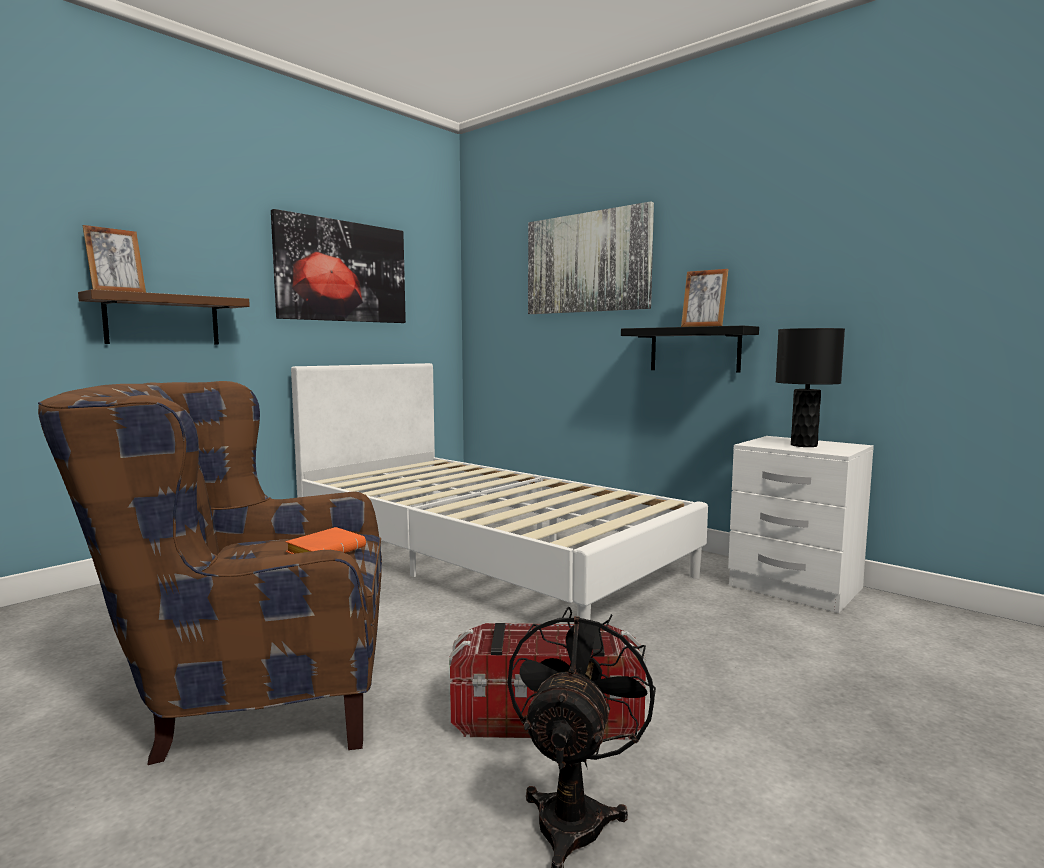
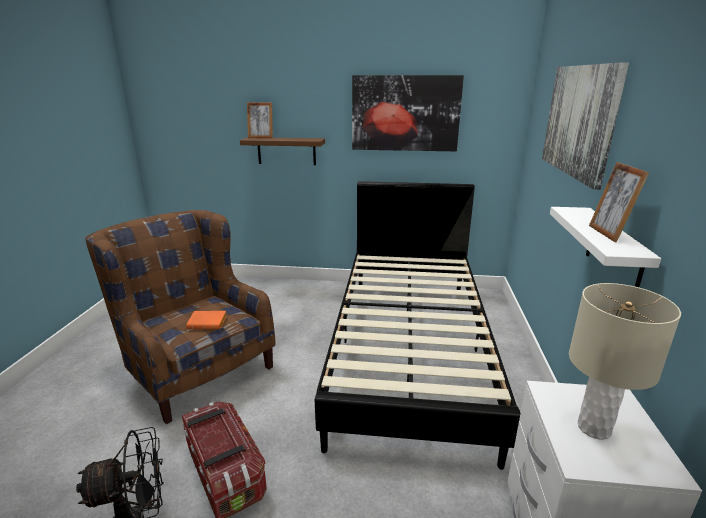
camera: 55 degrees right, 15 degrees up
white bed [291,363,708,620] -> black bed [315,181,520,470]
black shelf [621,326,759,372] -> white shelf [550,207,661,287]
black table lamp [775,328,845,447] -> beige table lamp [569,283,681,440]

